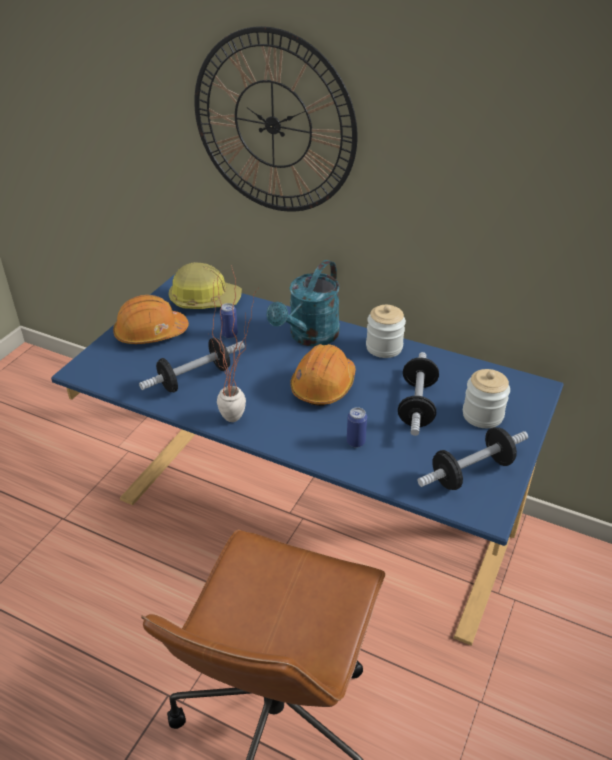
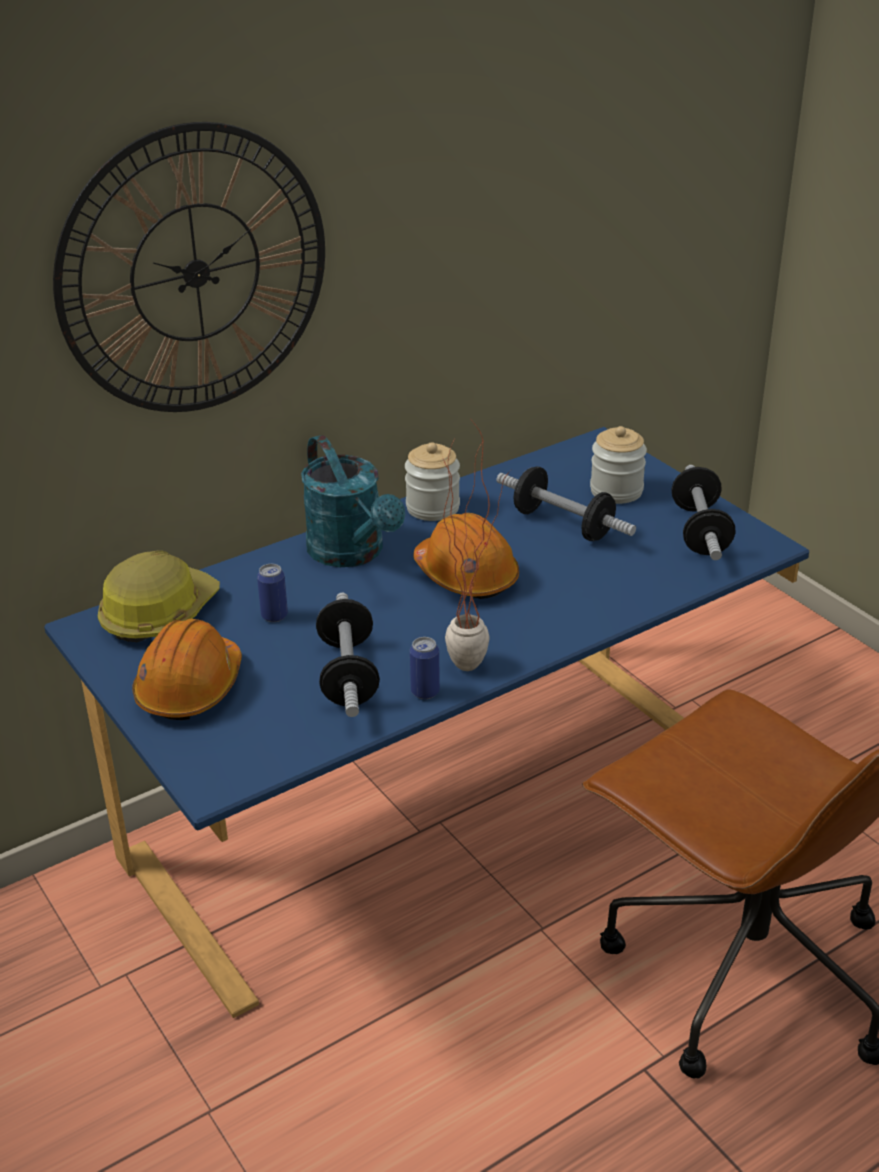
camera: 60 degrees left, 5 degrees down
can [347,407,367,447] -> can moved to [410,637,440,699]

